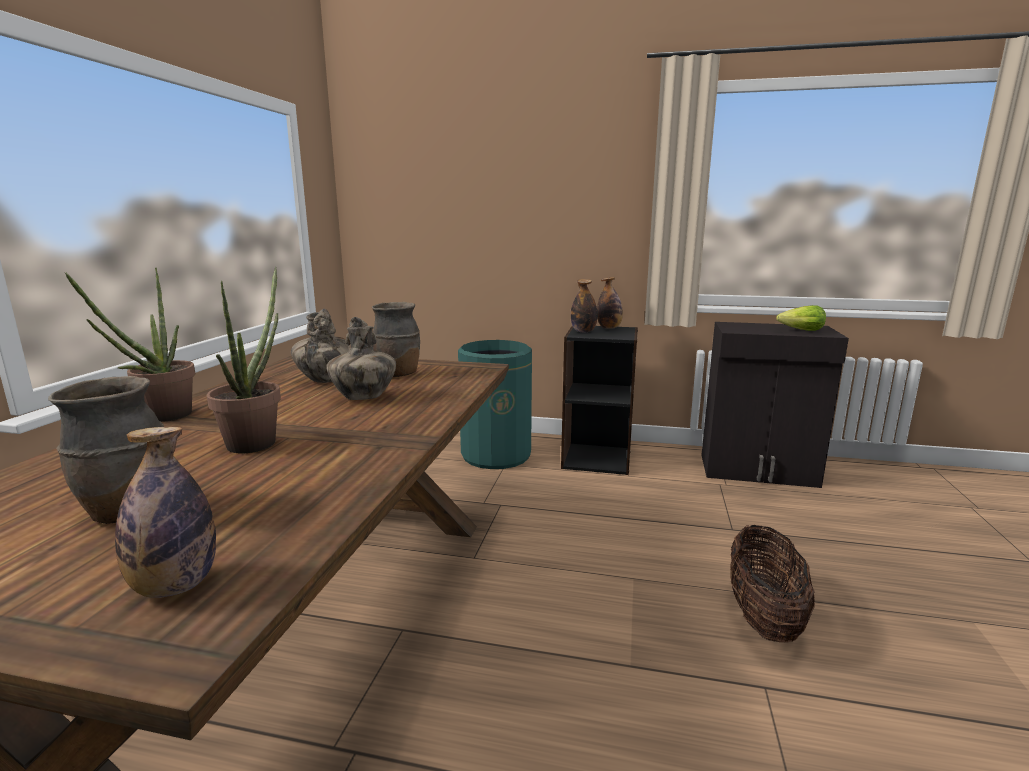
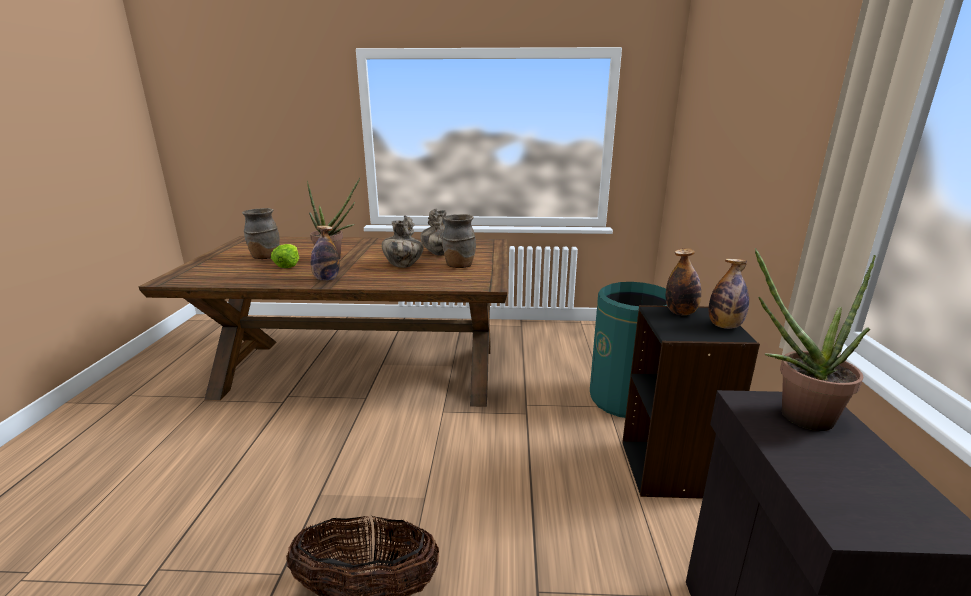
camera: 80 degrees right, 5 degrees up
potted plant [65,268,195,422] -> potted plant moved to [755,248,876,431]
bottle [115,427,216,598] -> bottle moved to [310,225,339,281]
lettuce [776,305,826,331] -> lettuce moved to [271,244,299,268]

